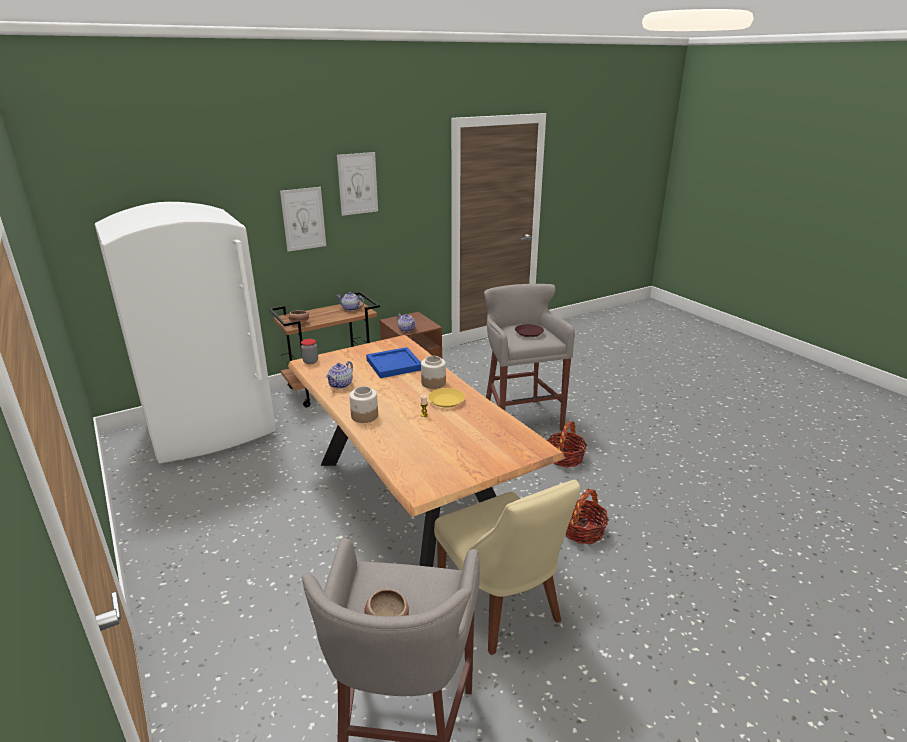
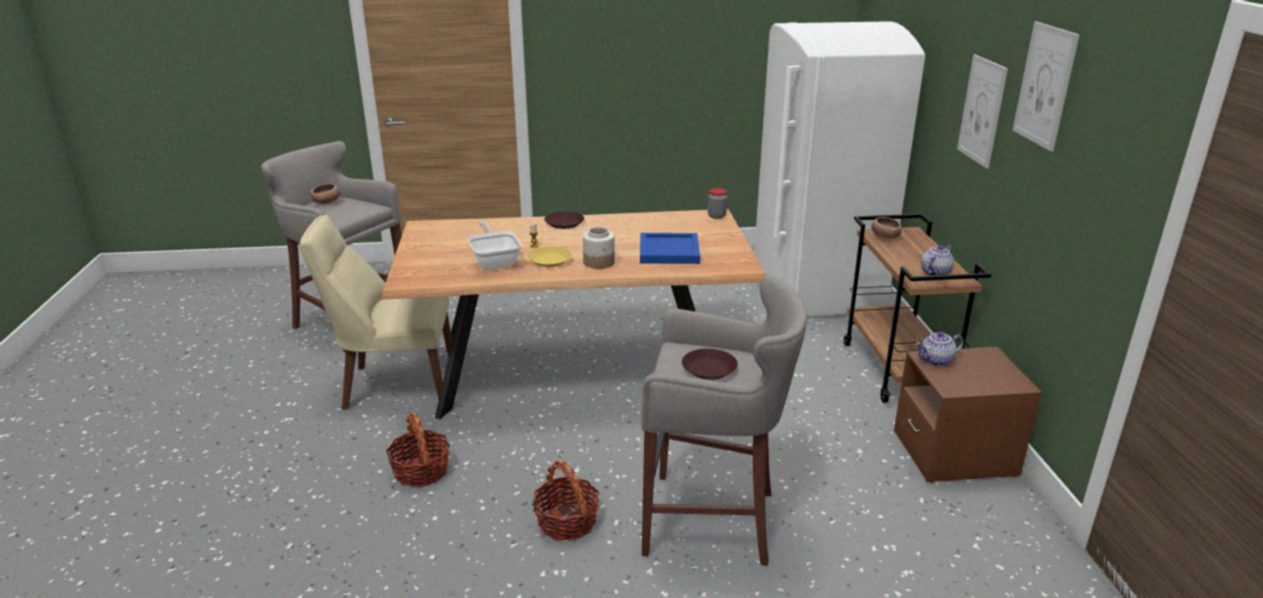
camera: 115 degrees right, 0 degrees up
teapot [326,361,353,389] -> none
jar [349,386,378,423] -> brown plate [544,211,584,229]
none -> frying pan [468,221,522,270]

